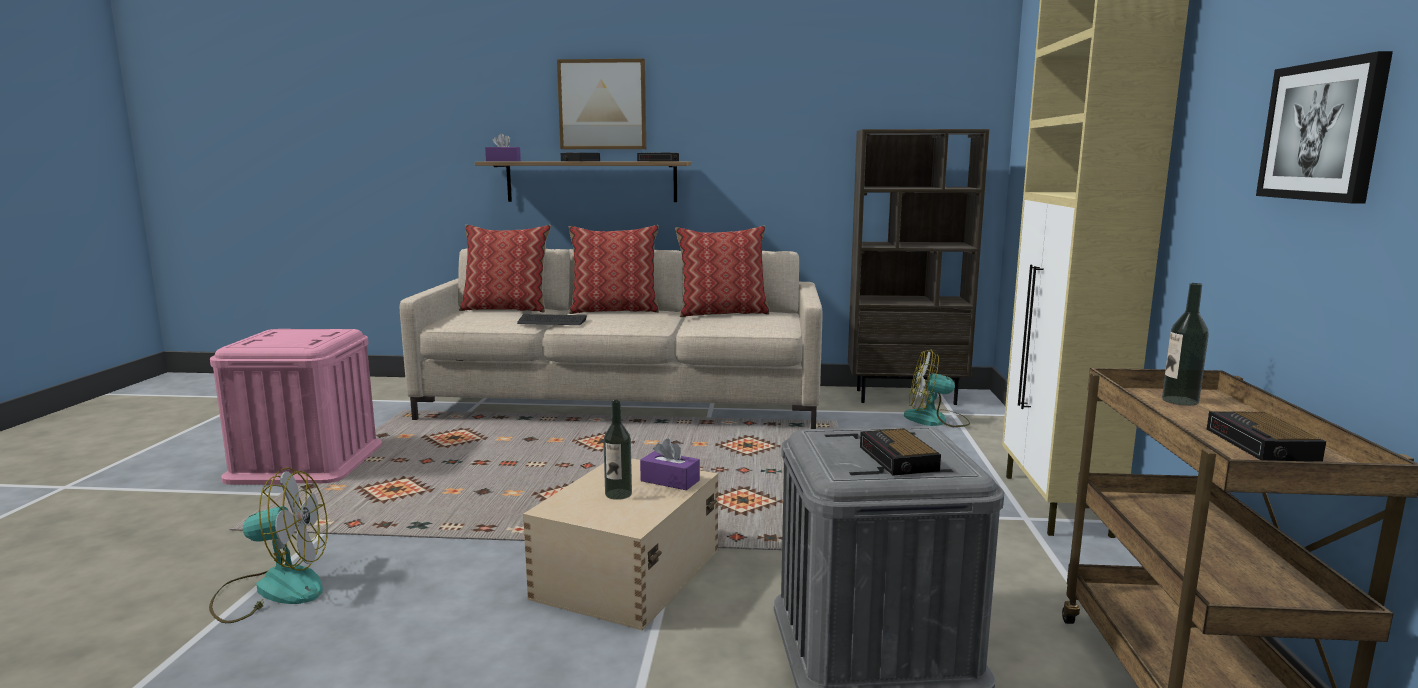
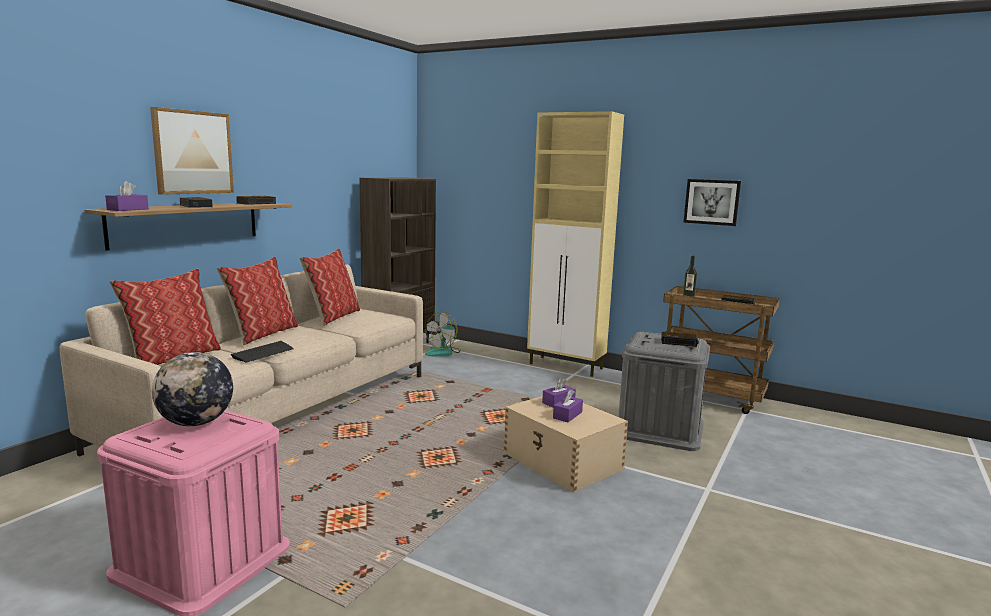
camera: 65 degrees left, 0 degrees up
fan [209,468,328,623] -> none
bottle [603,400,632,500] -> purple tissue box [553,390,583,422]
none -> globe [152,352,233,426]

